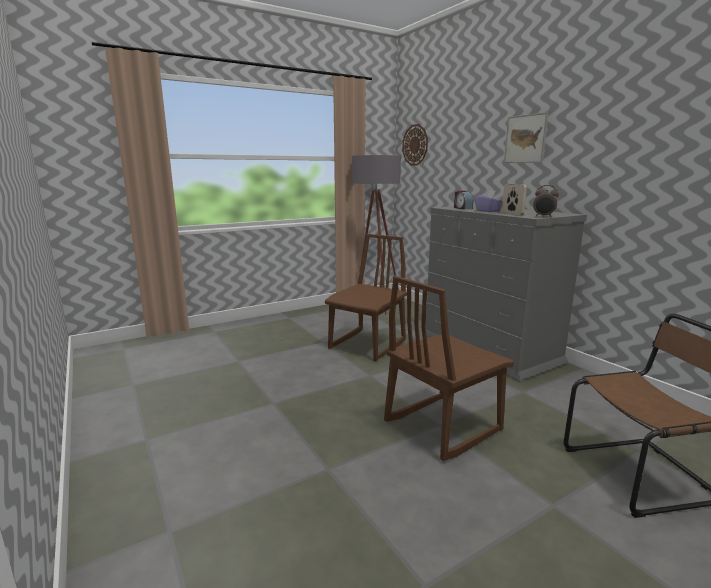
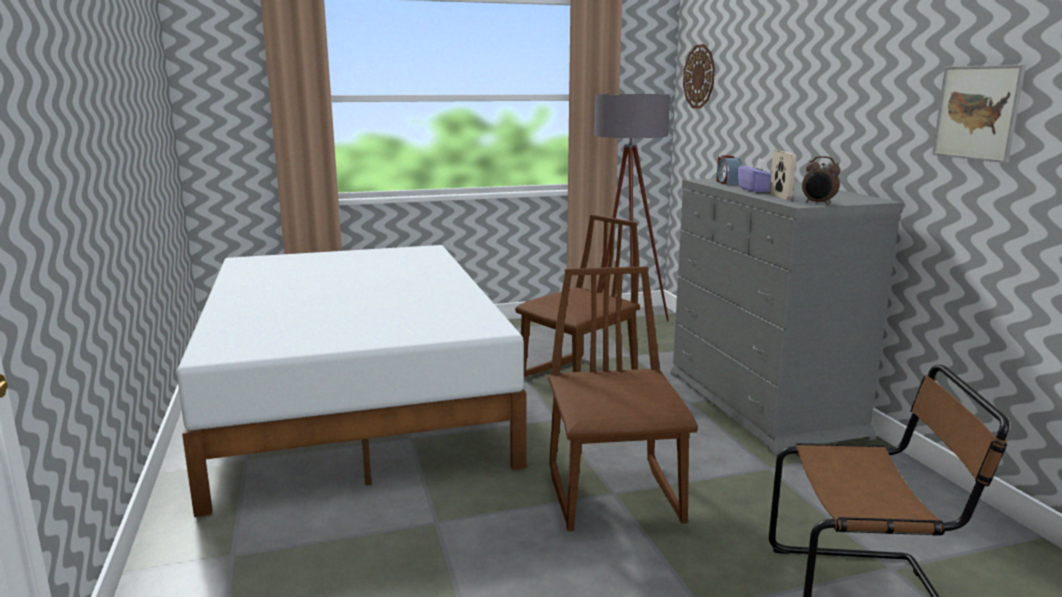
camera: 15 degrees right, 0 degrees up
brown chair [384,276,514,461] -> brown chair turned 105 degrees clockwise [548,267,698,532]
picture [504,112,549,163] -> picture moved to [932,65,1026,163]
none -> white bed [177,245,527,517]

